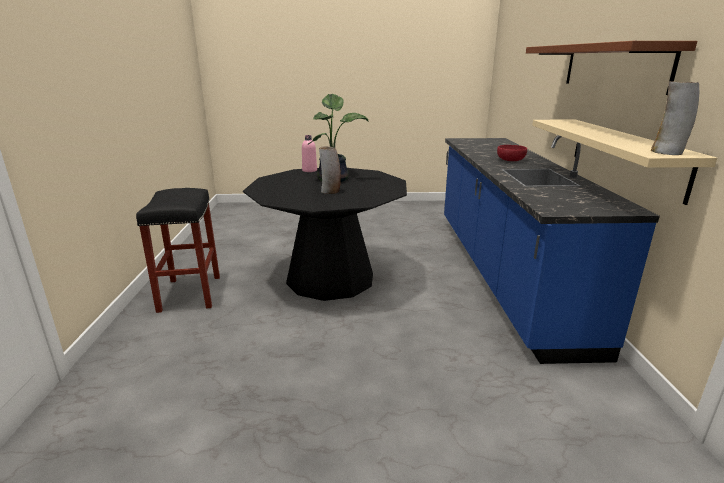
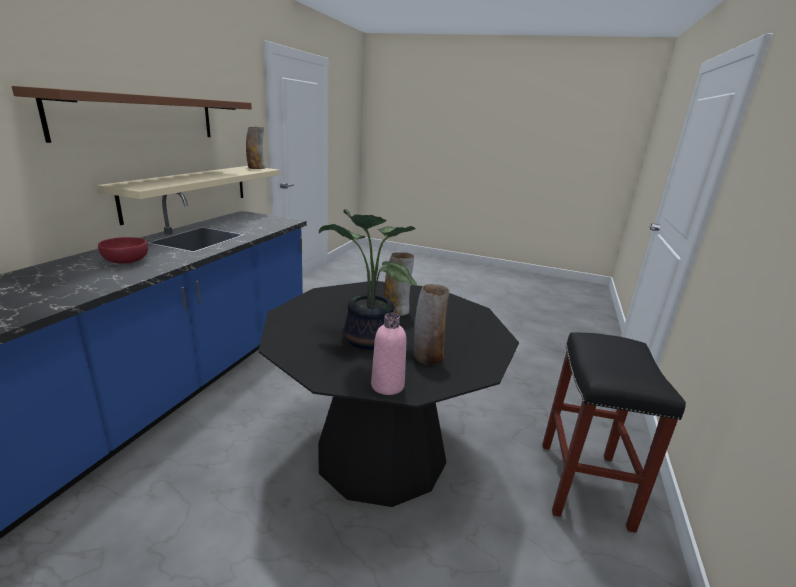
camera: 160 degrees left, 0 degrees up
none -> vase [414,284,450,365]

